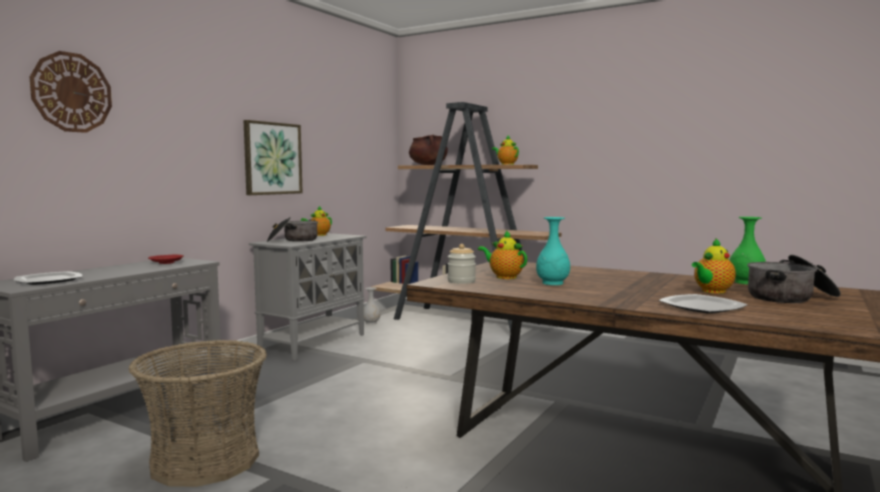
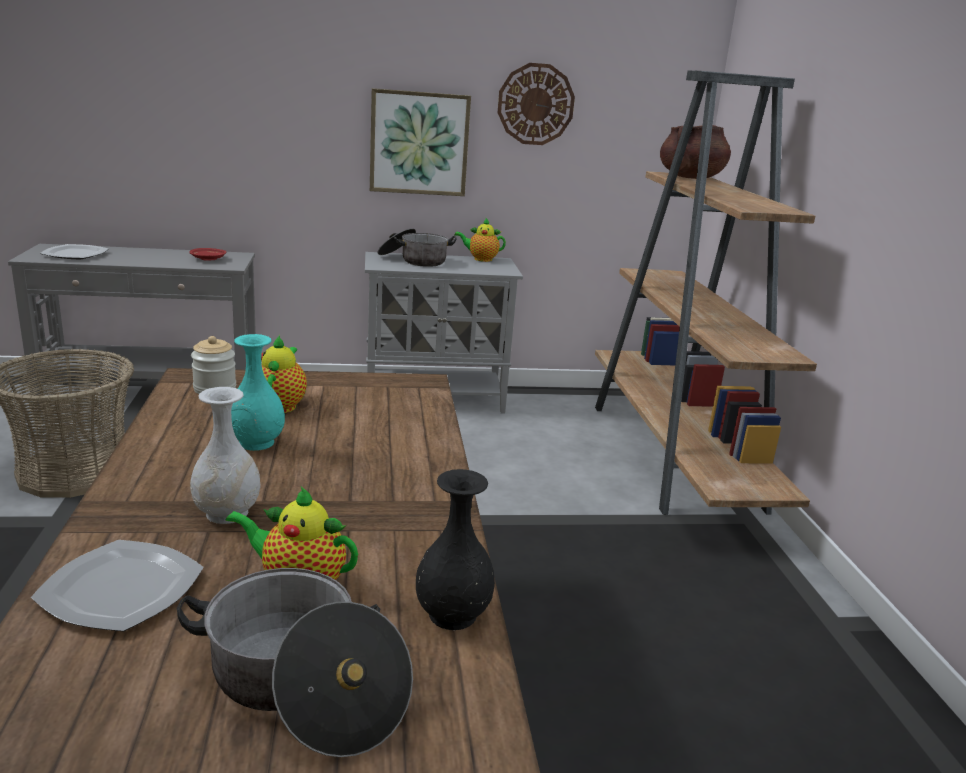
camera: 50 degrees right, 15 degrees up
wall clock [30,51,112,133] -> wall clock moved to [498,63,575,145]
white vase [364,287,380,325] -> white vase moved to [190,387,260,524]
teapot [492,136,519,165] -> none
green vase [730,217,766,285] -> black vase [416,469,495,630]

